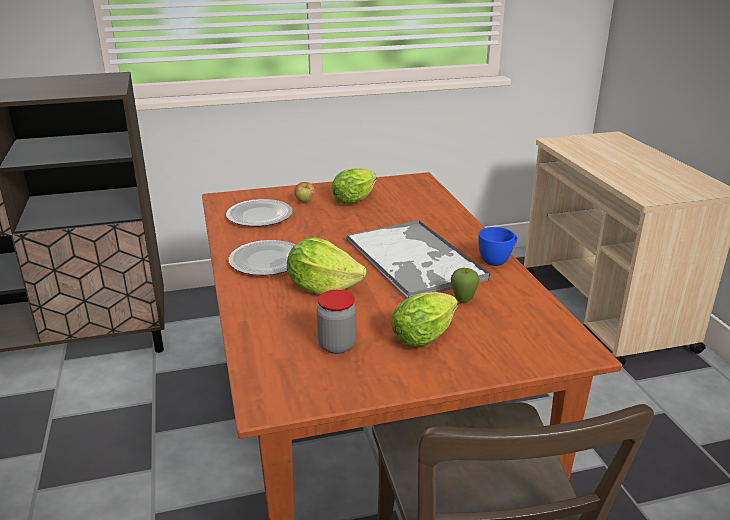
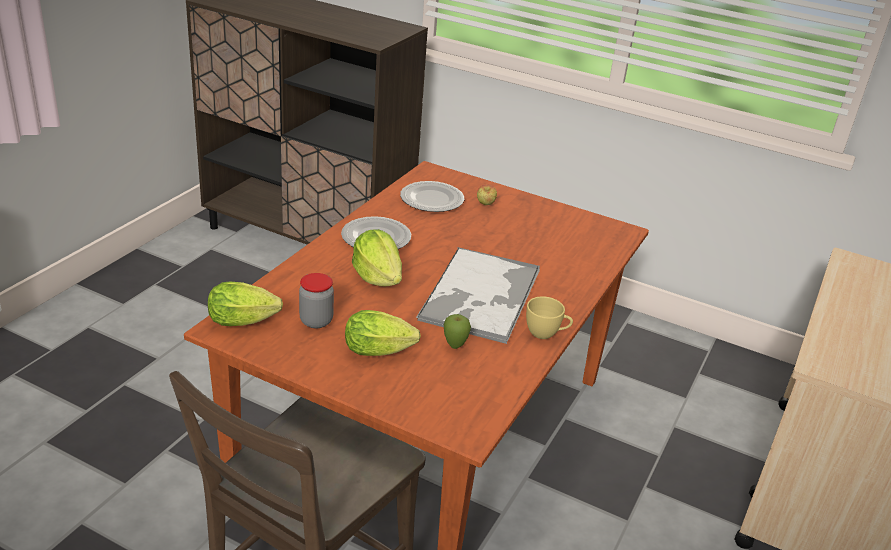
camera: 40 degrees right, 5 degrees up
lettuce [331,168,377,205] -> lettuce moved to [208,282,283,326]
blue cup [478,227,517,266] -> yellow cup [526,296,573,339]

